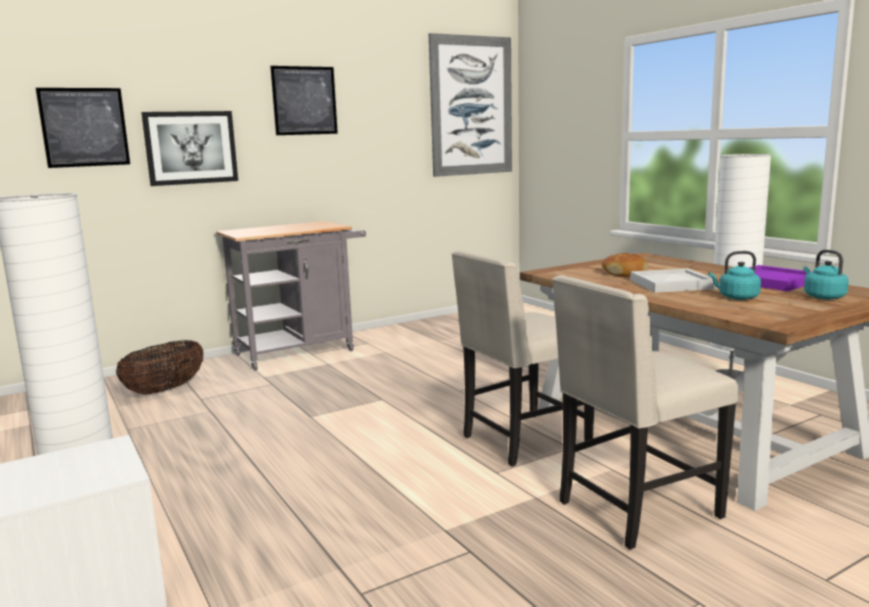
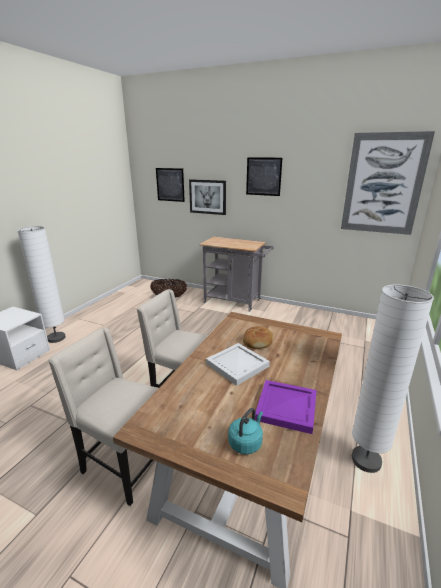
camera: 55 degrees right, 10 degrees up
turquoise kettle [708,251,761,300] -> none

